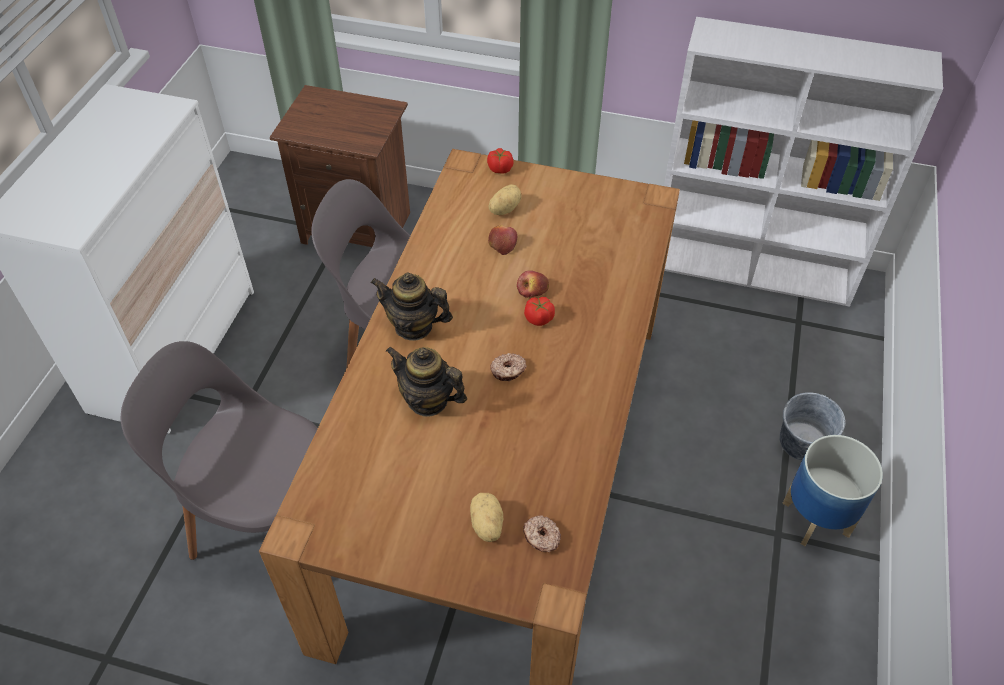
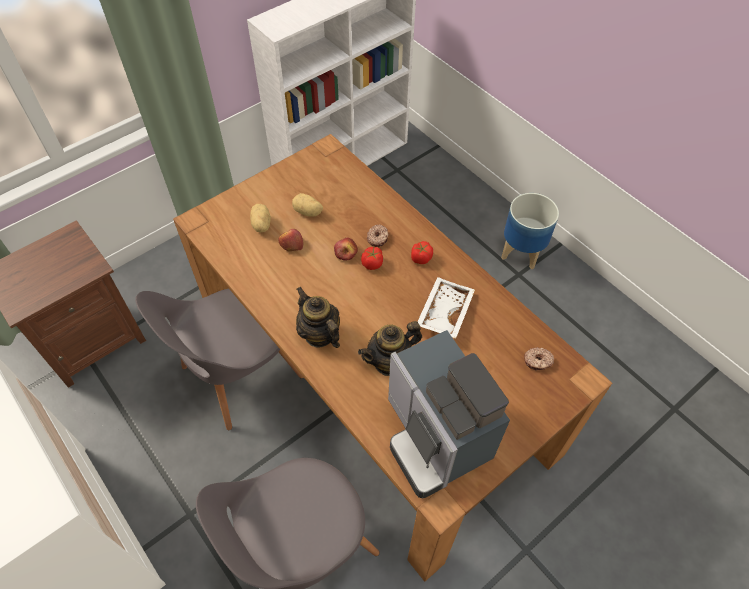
camera: 55 degrees left, 5 degrees up
teapot [371,273,453,341] -> teapot turned 90 degrees clockwise [296,287,340,348]
potato [470,493,503,542] -> potato moved to [292,193,323,217]
tomato [487,148,513,174] -> tomato moved to [411,241,433,264]
donut [490,353,527,381] -> donut moved to [367,224,389,247]
grey bucket [779,392,845,461] -> none
none -> coffee machine [388,330,510,498]
none -> white tray [417,277,475,339]

